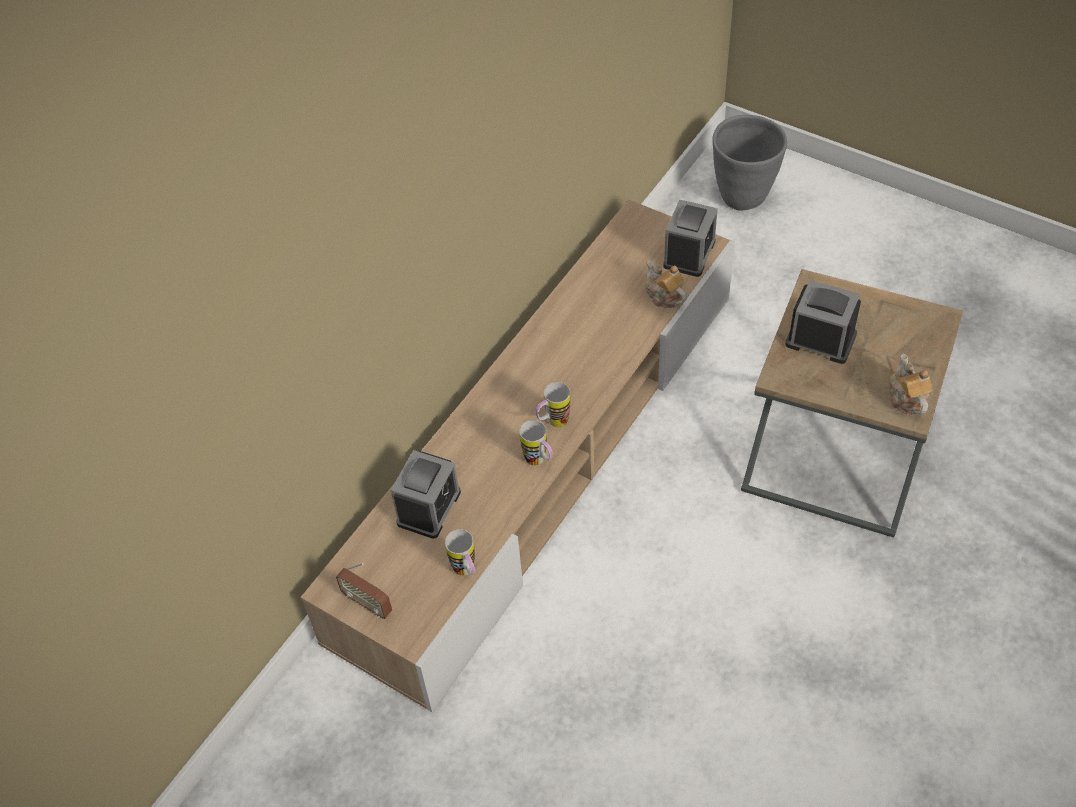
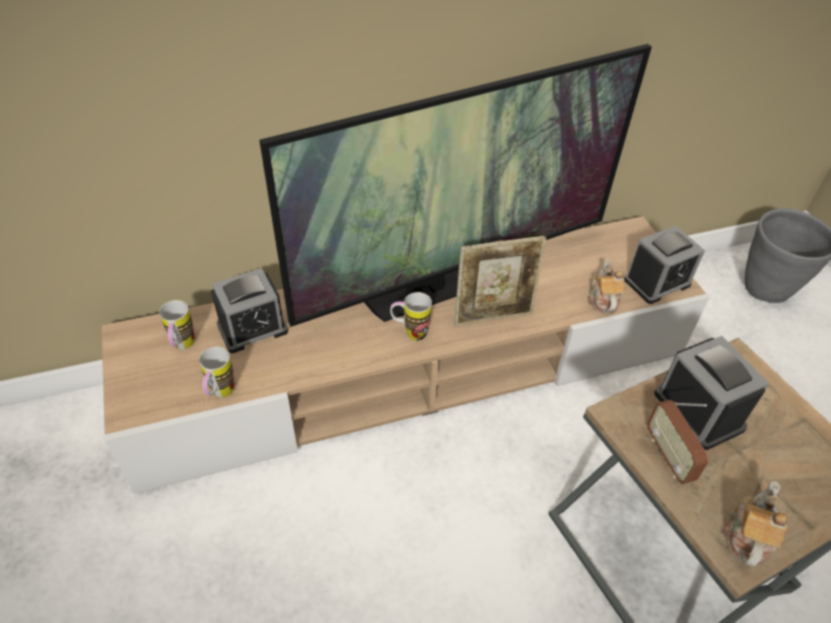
camera: 35 degrees right, 5 degrees down
radio [336,563,392,619] -> radio moved to [647,400,709,484]
mug [519,420,553,466] -> mug moved to [159,300,194,350]
none -> television [259,44,652,327]
none -> picture frame [454,236,547,326]

